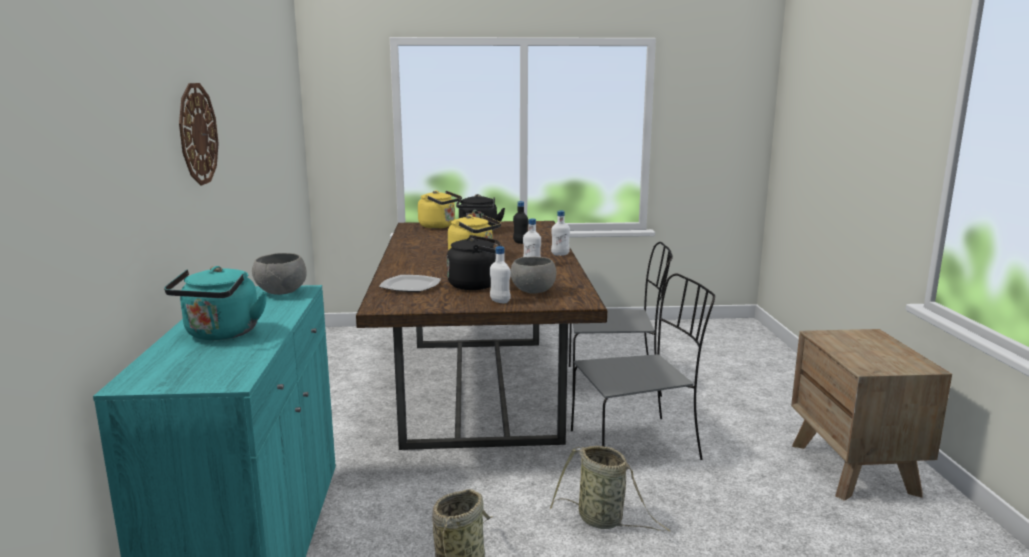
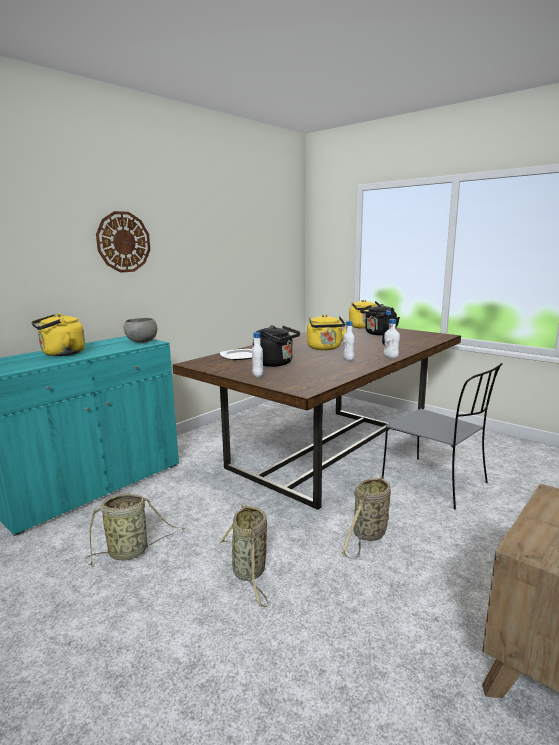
camera: 45 degrees right, 0 degrees up
turquoise kettle [164,266,267,340] -> yellow kettle [31,313,85,356]
grey bowl [510,257,556,293] -> none
grey chair [571,273,715,460] -> basket [342,476,391,559]

